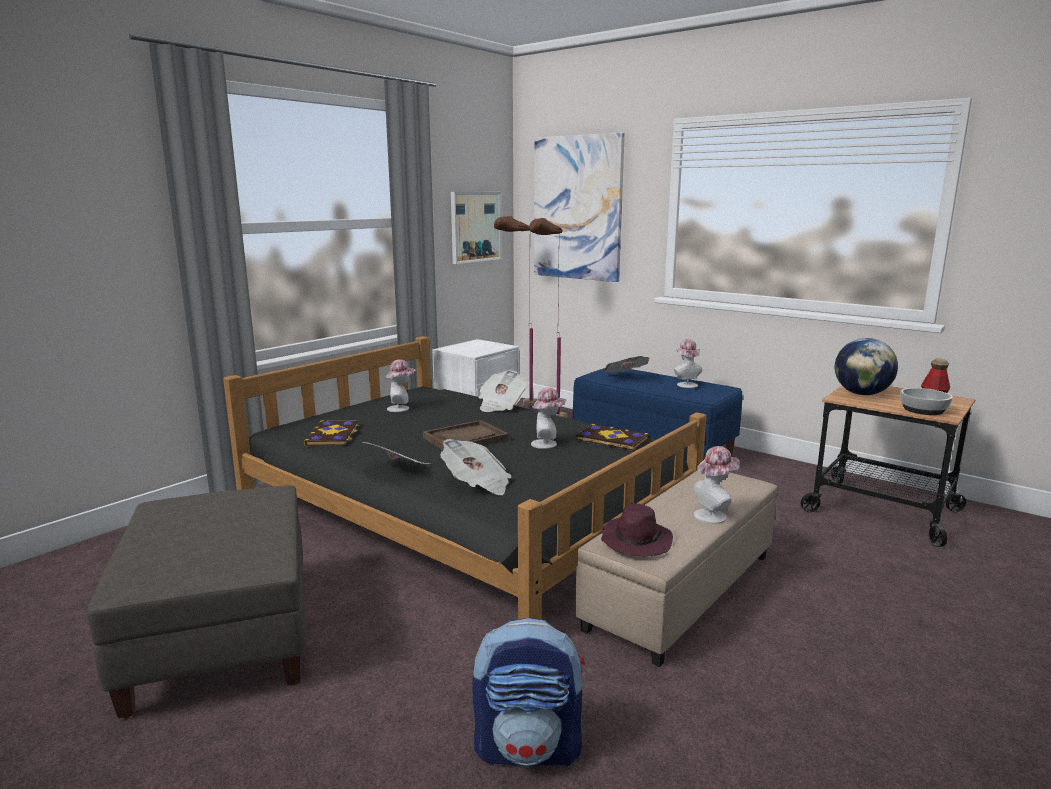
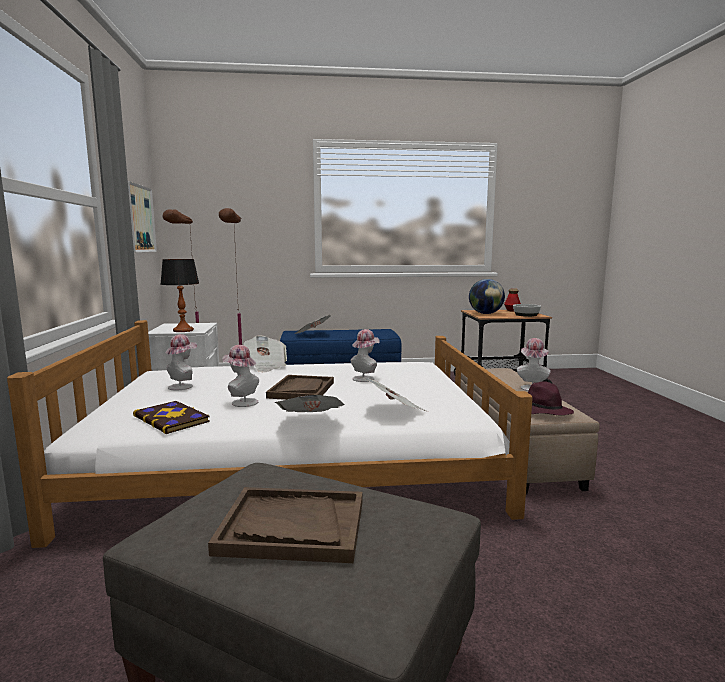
camera: 45 degrees left, 5 degrees down
black bed [223,336,707,620] -> white bed [7,320,533,548]
backpack [472,618,585,767] -> none
picture [534,132,625,282] -> none
book [576,424,649,451] -> none
hat [674,339,703,388] -> hat moved to [222,345,259,407]
none -> table lamp [160,259,199,332]
none -> brown tray [208,487,363,563]

